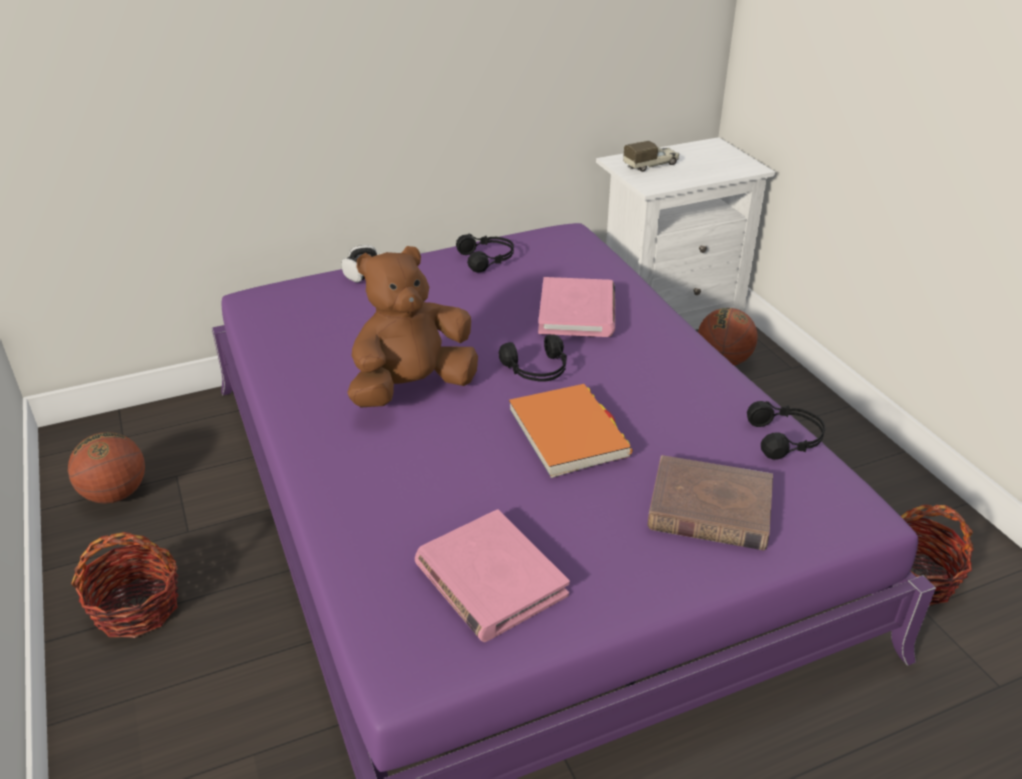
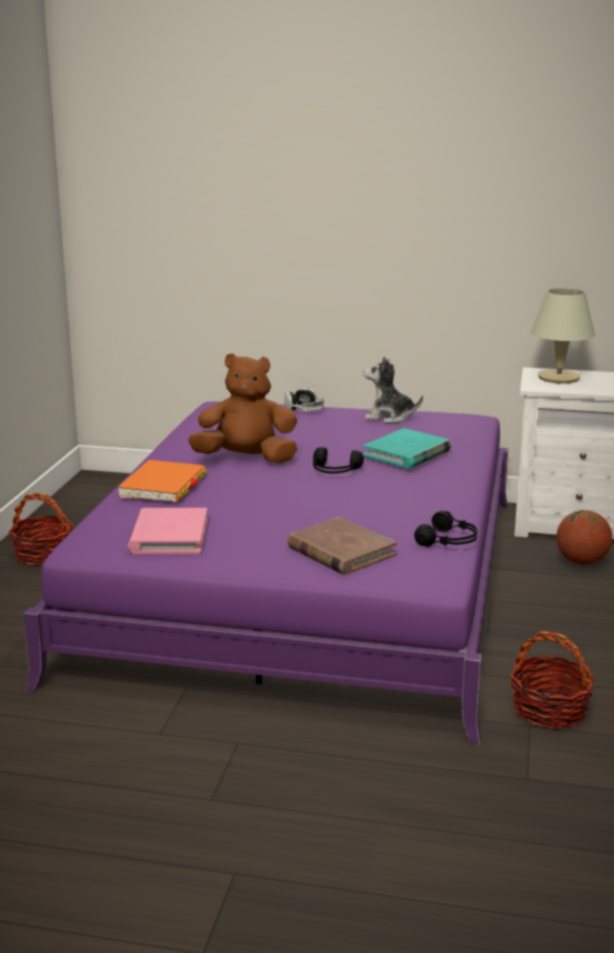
camera: 35 degrees right, 15 degrees down
basketball [68,432,145,503] -> none
black headphones [456,234,514,273] -> plush toy [363,356,423,423]
orange book [509,384,633,478] -> orange book moved to [117,460,206,502]
pink book [538,277,615,337] -> turquoise book [363,428,451,469]
toy truck [623,141,679,172] -> beige table lamp [530,288,595,383]

